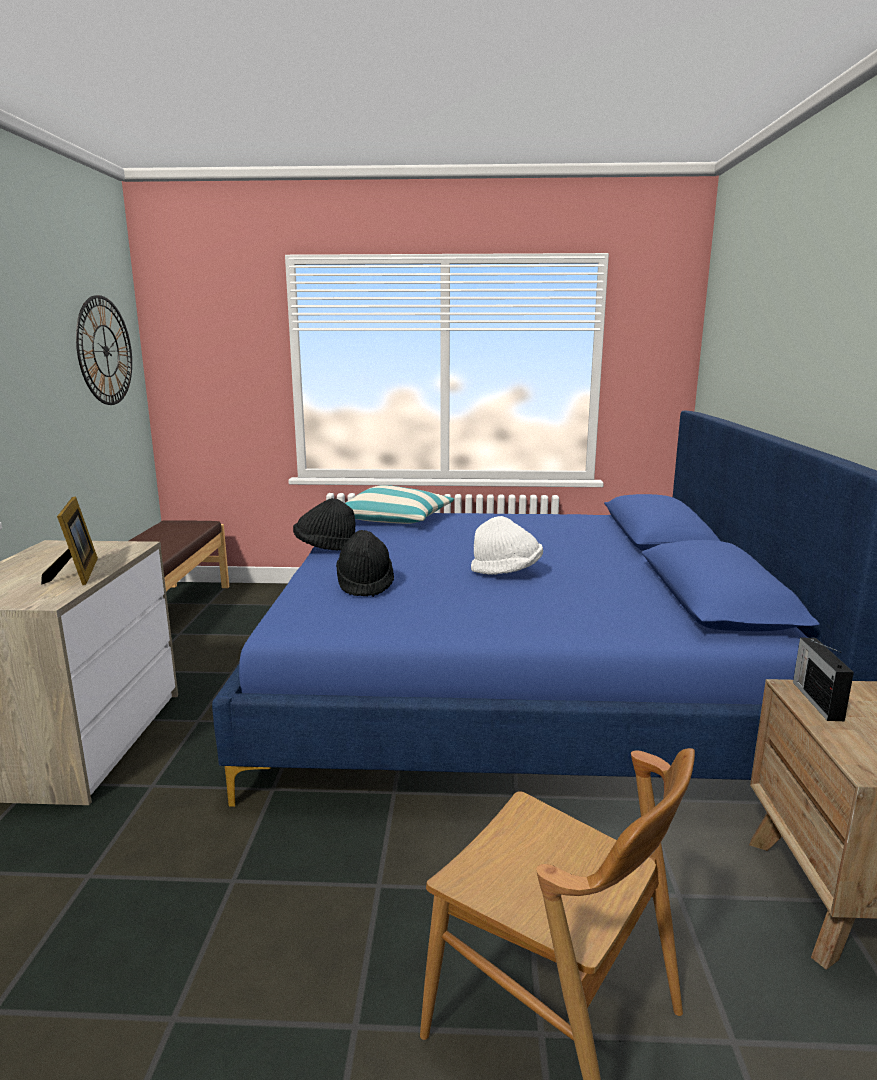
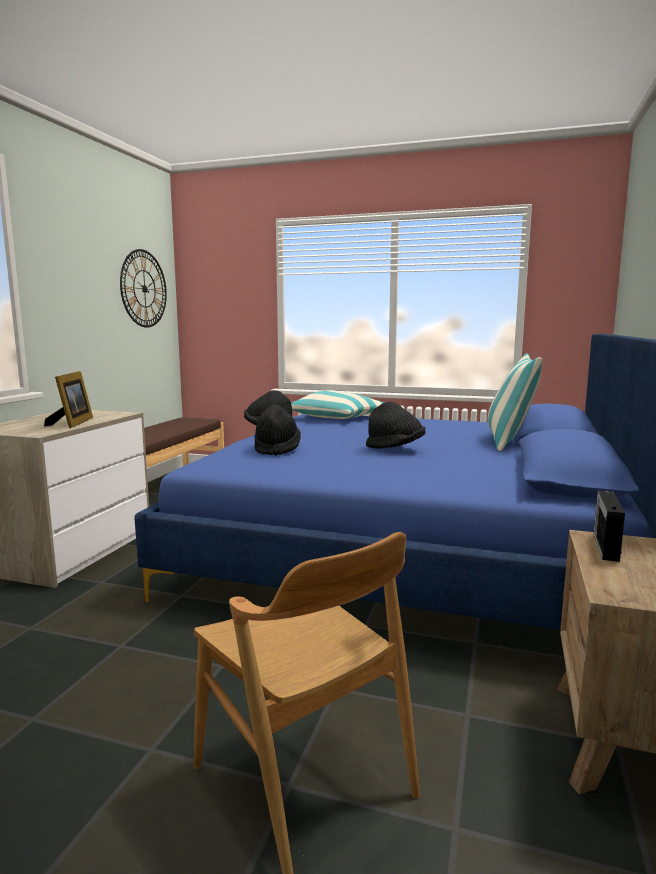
camera: 15 degrees right, 5 degrees down
white hat [471,516,543,575] -> black hat [366,402,426,449]
none -> pillow [488,353,543,451]

